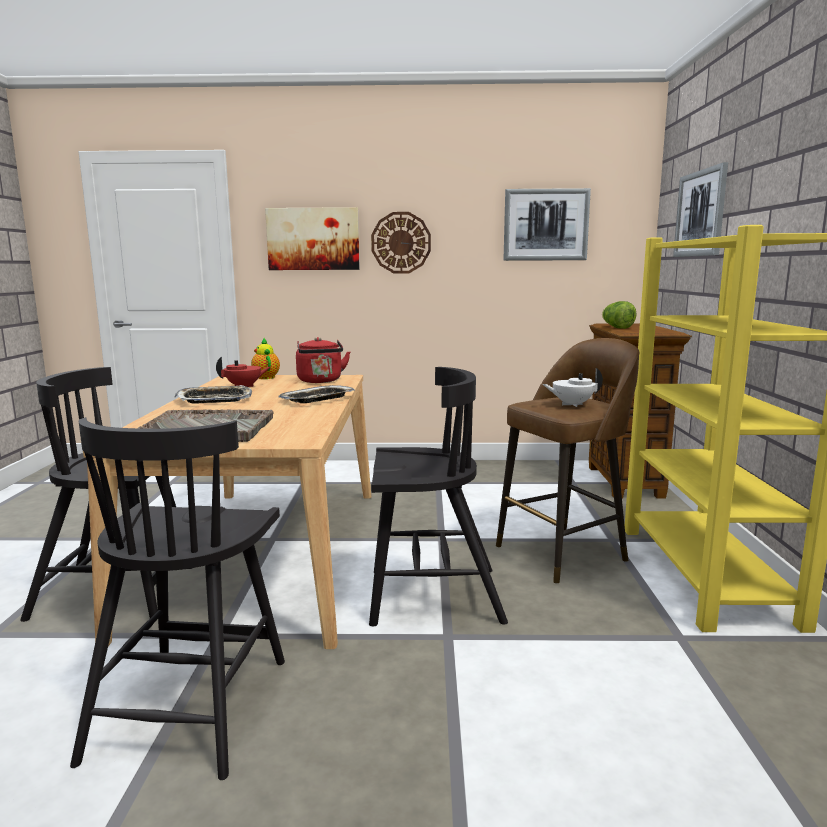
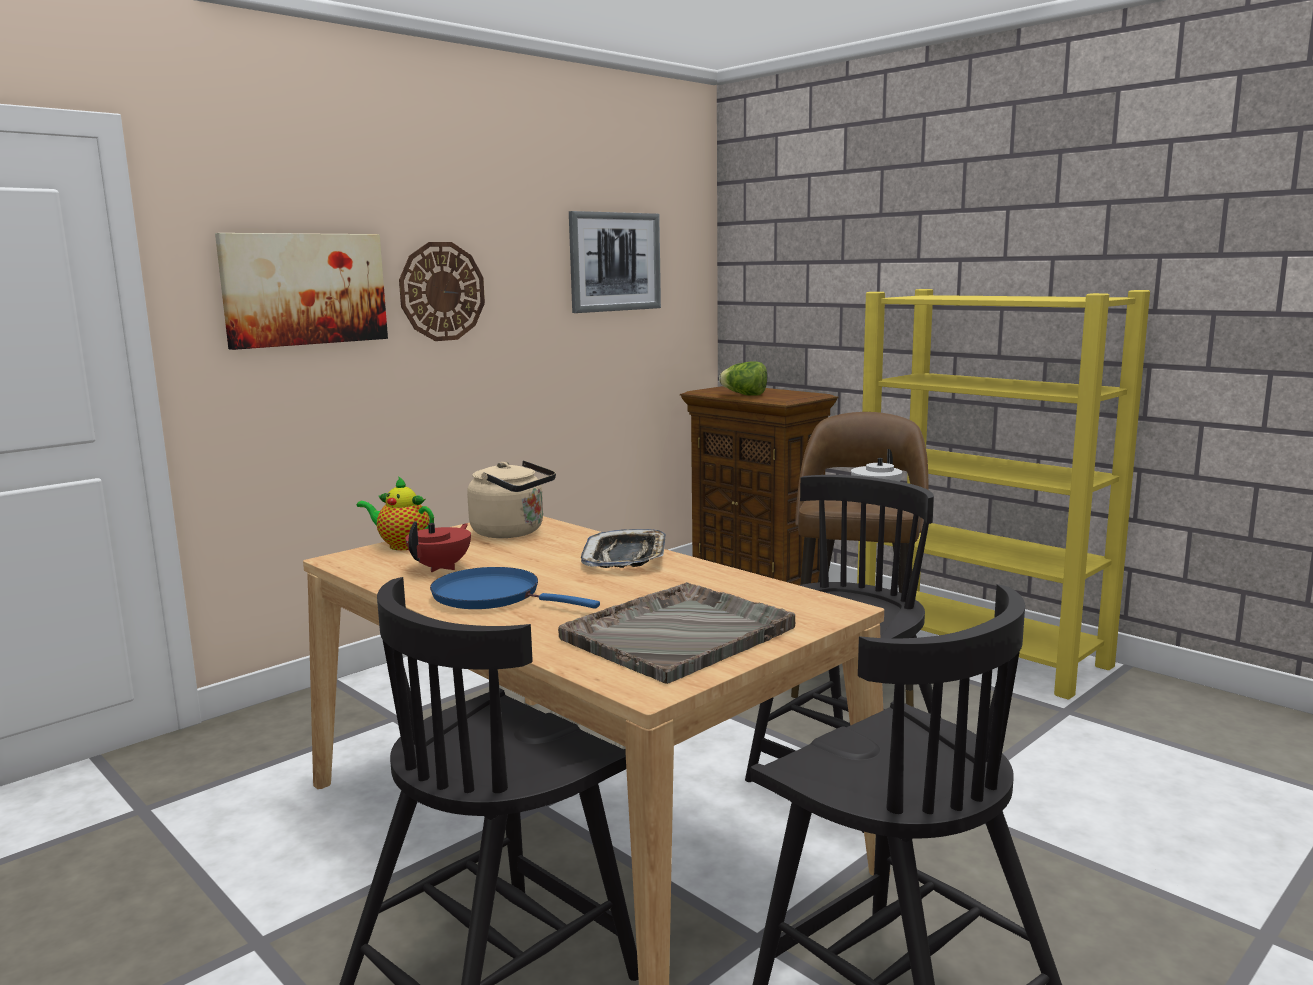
camera: 45 degrees left, 0 degrees up
tray [175,385,252,404] -> blue frying pan [430,567,600,609]
red kettle [296,337,350,383] -> beige kettle [467,461,556,538]
picture [673,162,728,257] -> none

